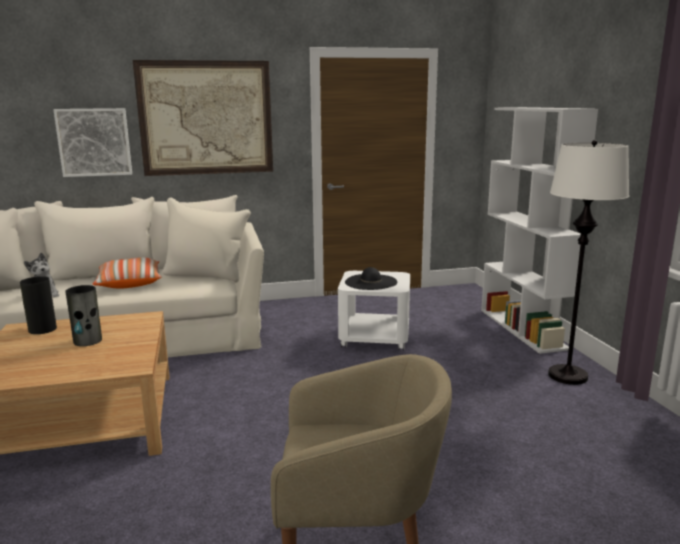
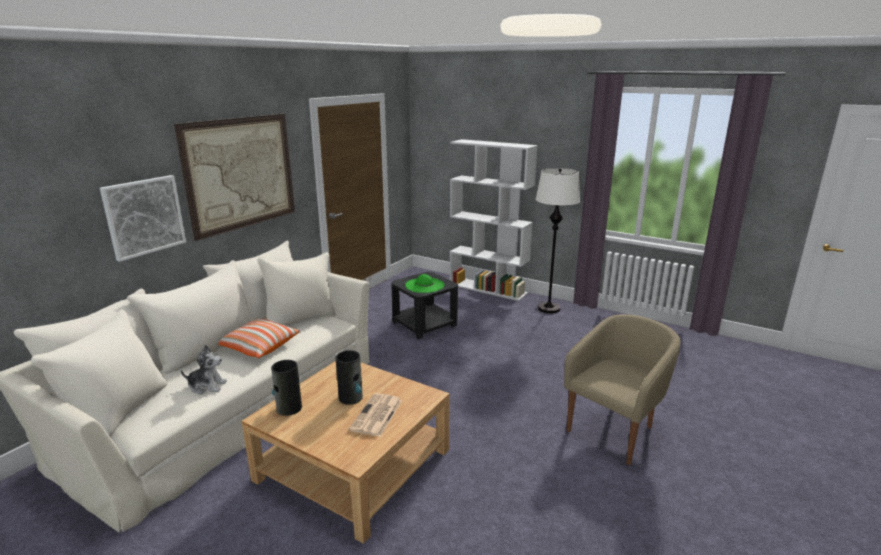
camera: 45 degrees left, 5 degrees up
white side table [338,271,410,351] -> black side table [391,272,458,340]
black hat [345,267,397,290] -> green hat [405,274,445,293]
none -> newspaper [349,393,402,437]

